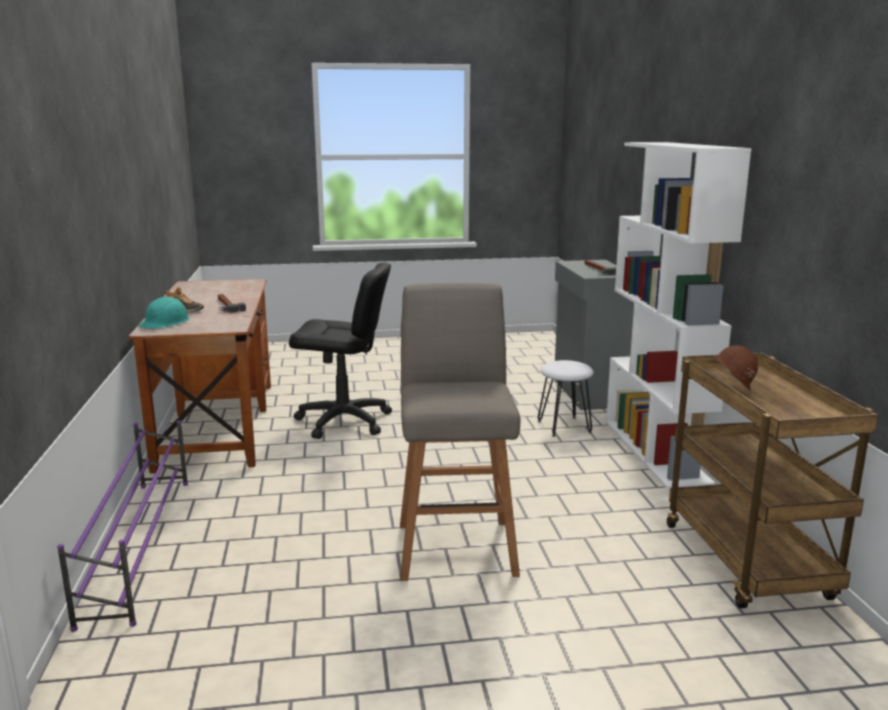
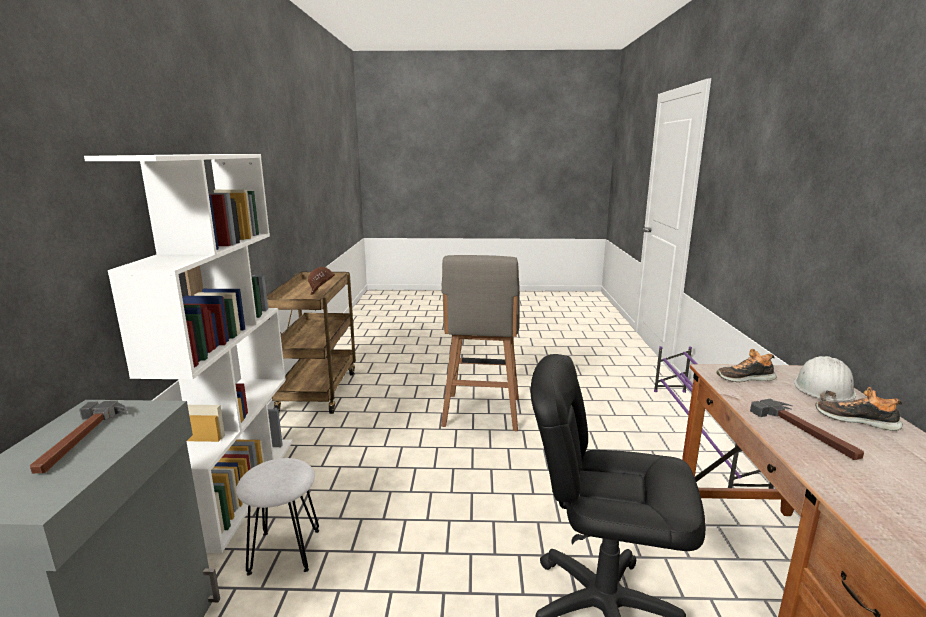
camera: 170 degrees left, 0 degrees up
turquoise hard hat [138,296,190,329] -> white hard hat [794,356,856,402]
none -> shoe [716,349,777,382]

